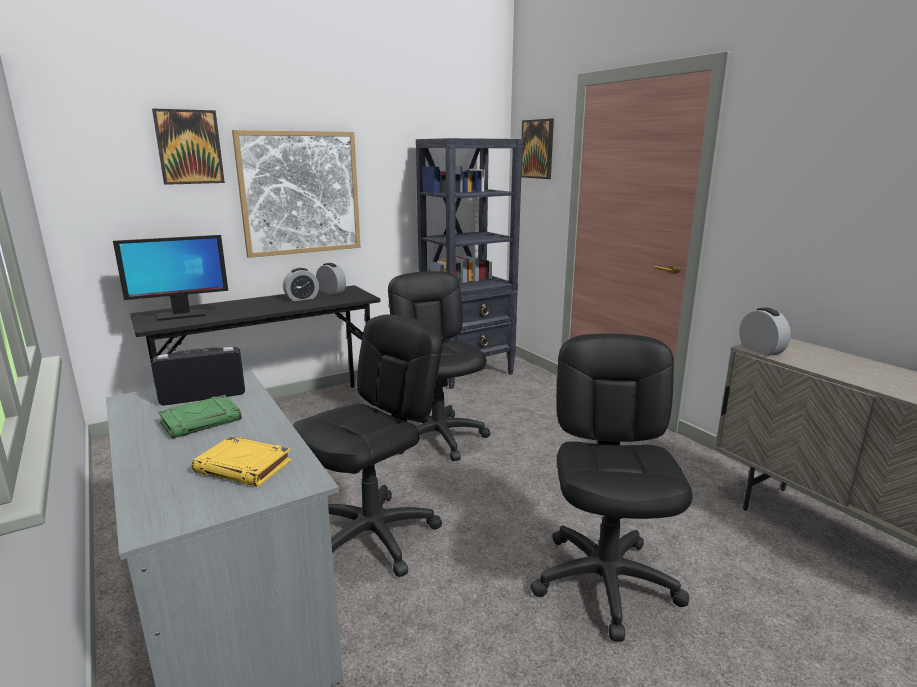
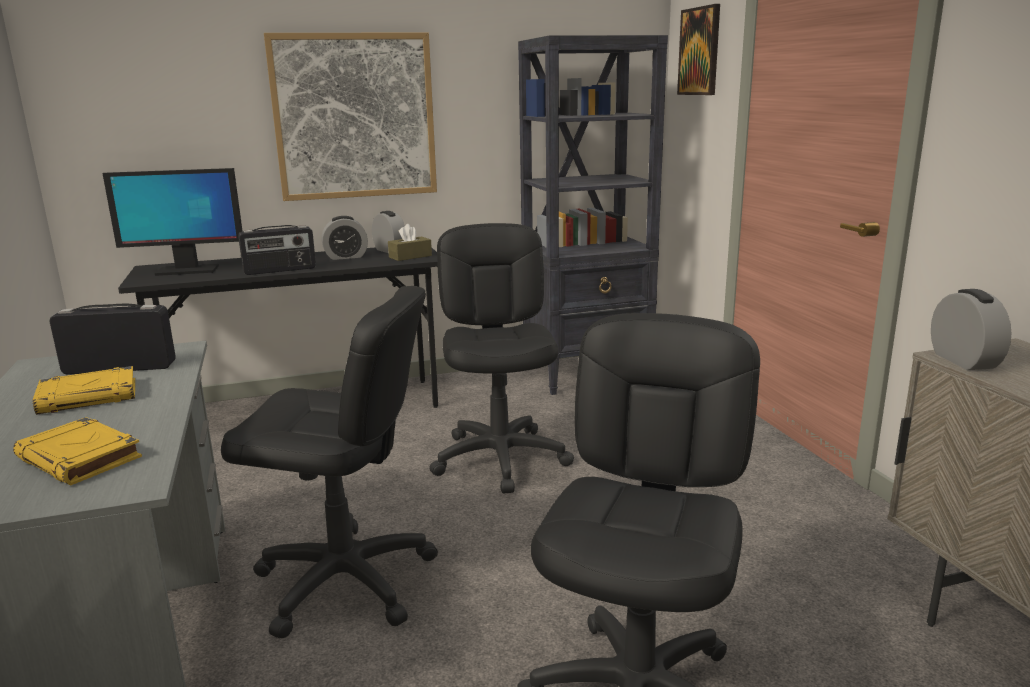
camera: 15 degrees right, 0 degrees up
picture [152,108,225,185] -> none
green book [158,395,242,439] -> yellow book [33,366,135,415]
black office chair [293,314,443,577] -> black office chair turned 45 degrees clockwise [221,286,438,639]
none -> radio [238,225,316,275]
none -> brown tissue box [388,224,432,261]

